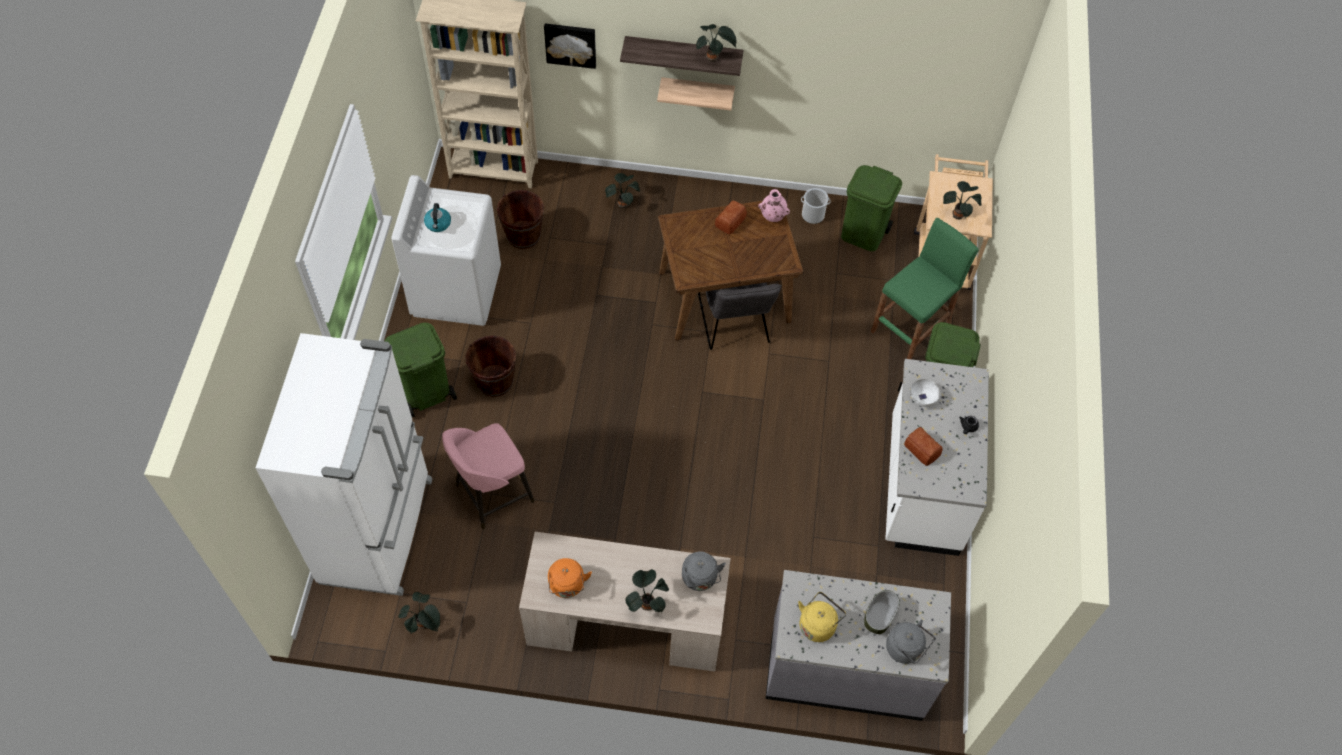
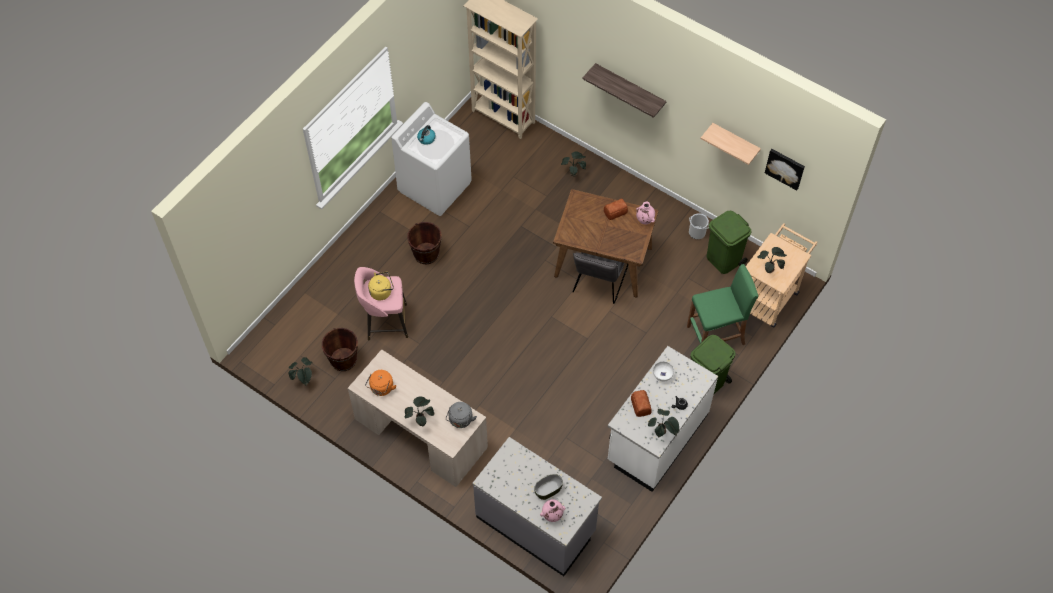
camera: 30 degrees right, 0 degrees up
white fridge [256,333,432,596] -> none
green trash can [385,322,457,417] -> none
brown bucket [497,190,544,249] -> brown bucket moved to [322,328,358,371]
picture [544,23,596,69] -> picture moved to [765,149,805,190]
shelf [657,77,735,110] -> shelf moved to [701,123,761,165]
potted plant [696,24,737,62] -> potted plant moved to [648,409,679,438]
yellow kettle [798,592,846,642] -> yellow kettle moved to [368,272,394,300]
grey kettle [886,620,935,664] -> pink vase [540,499,566,522]

